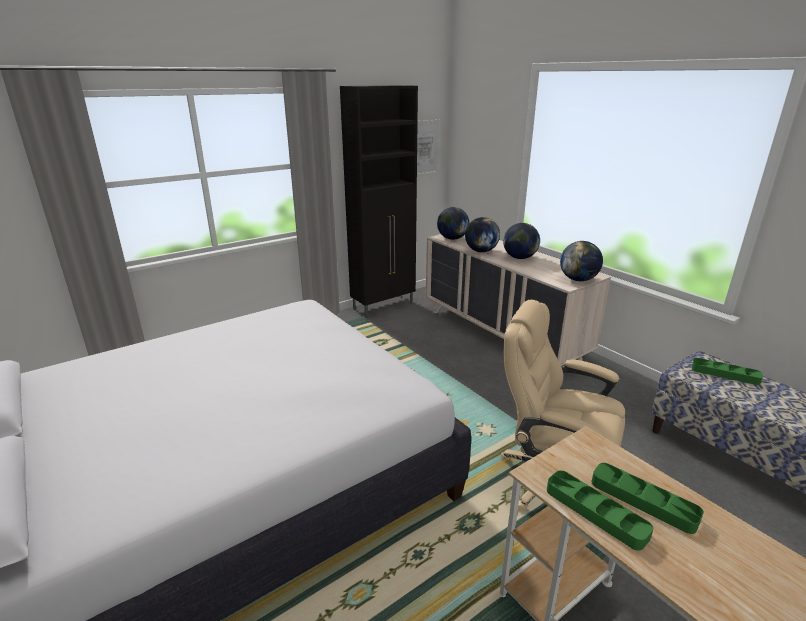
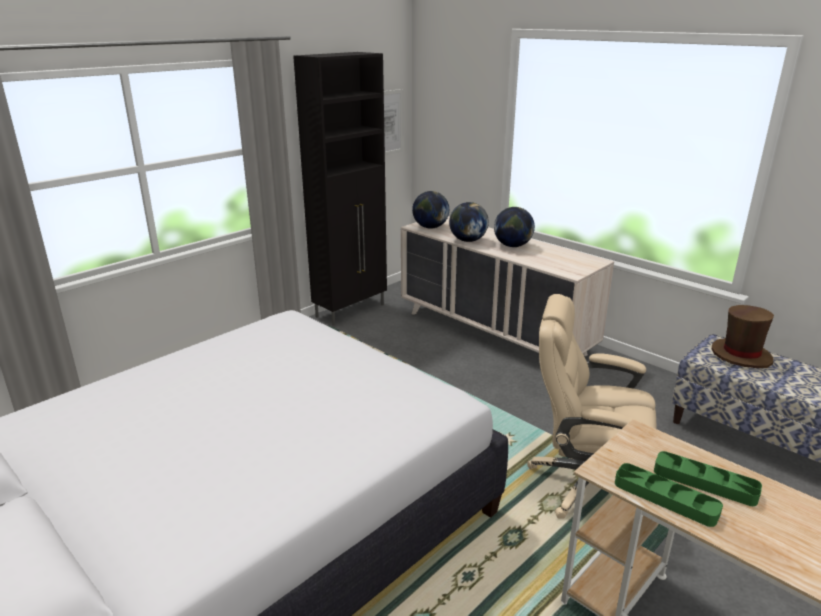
camera: 10 degrees left, 0 degrees up
globe [560,241,603,281] -> none
green tray [692,358,763,385] -> brown hat [711,305,774,368]

